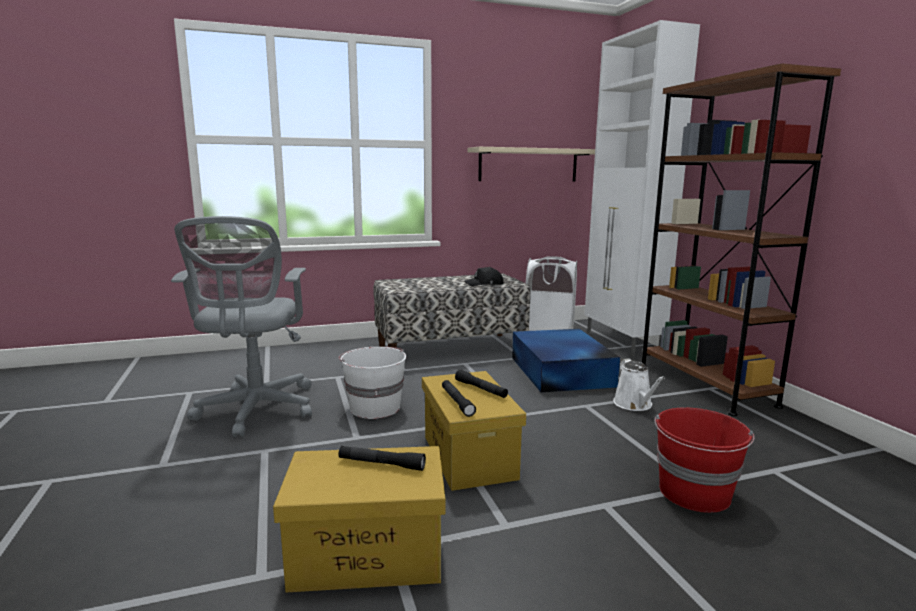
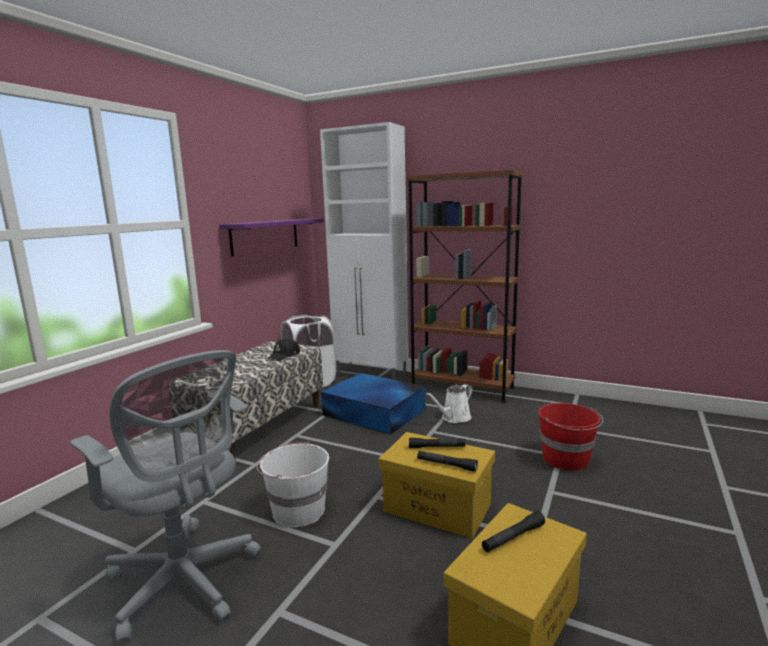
camera: 45 degrees left, 0 degrees up
beige shelf [468,147,595,182] -> purple shelf [219,218,324,256]
white watering can [613,358,665,411] -> white watering can turned 105 degrees clockwise [426,384,473,423]

